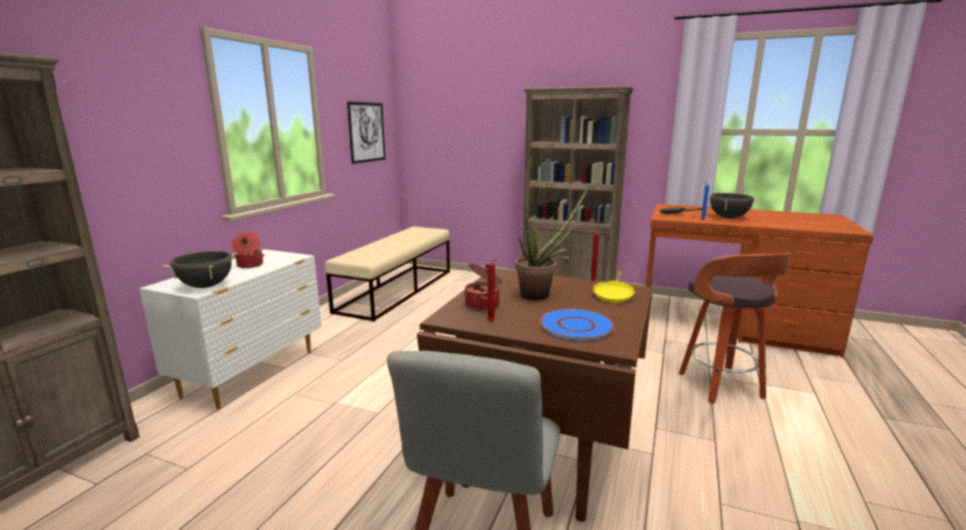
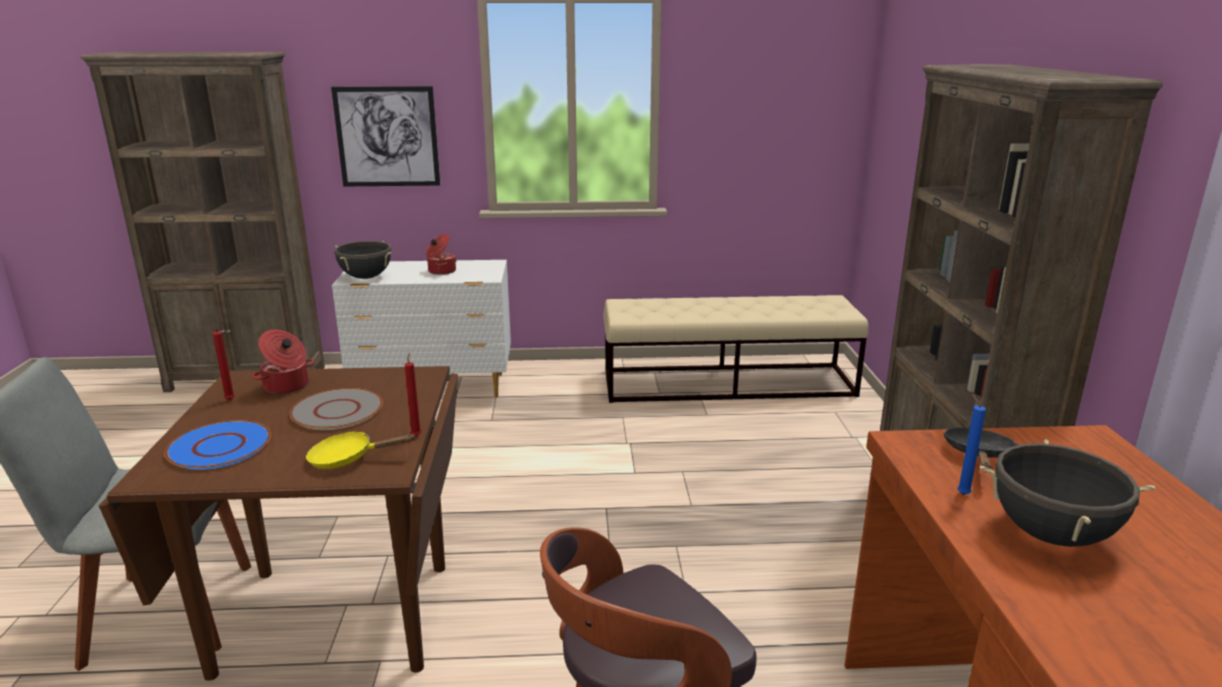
camera: 65 degrees right, 5 degrees up
picture [347,102,385,164] -> picture moved to [331,86,440,186]
potted plant [515,190,587,300] -> grey plate [290,388,383,430]

